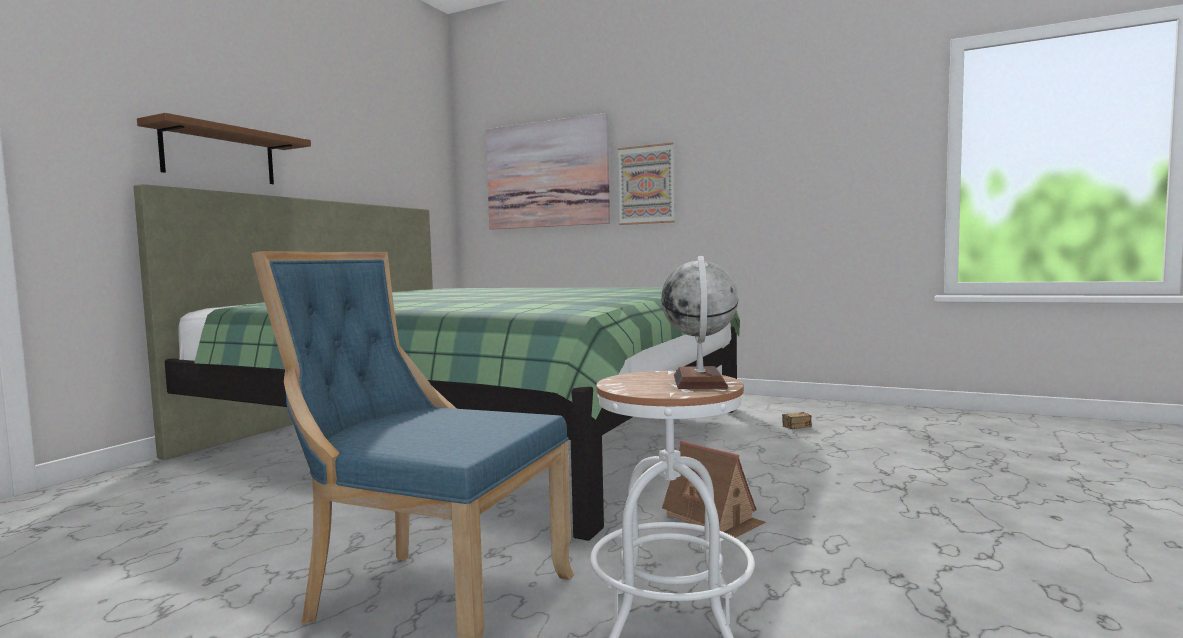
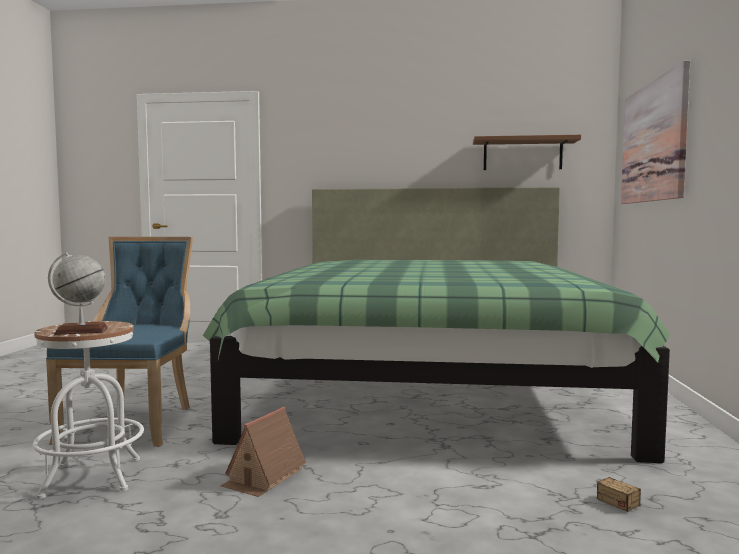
camera: 70 degrees right, 0 degrees up
brown shelf [137,113,311,184] -> brown shelf moved to [473,135,581,170]
picture [618,142,675,225] -> none

